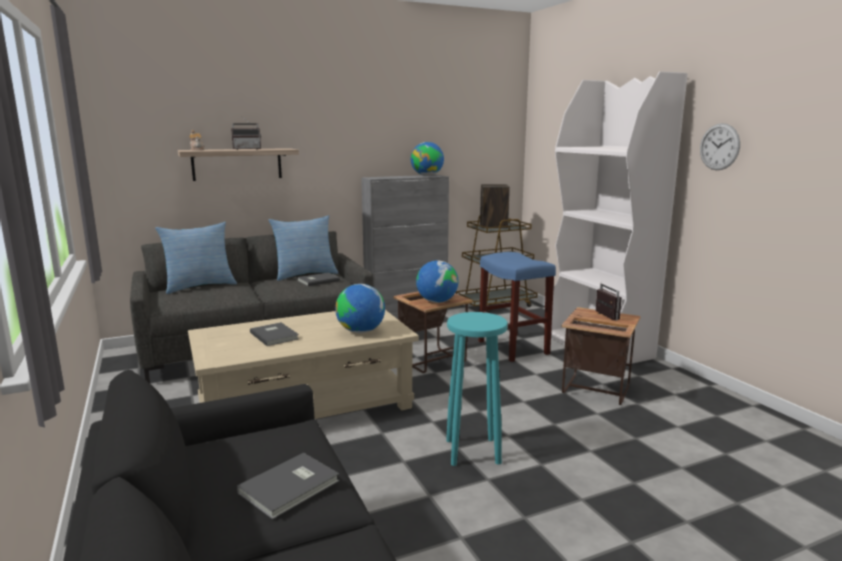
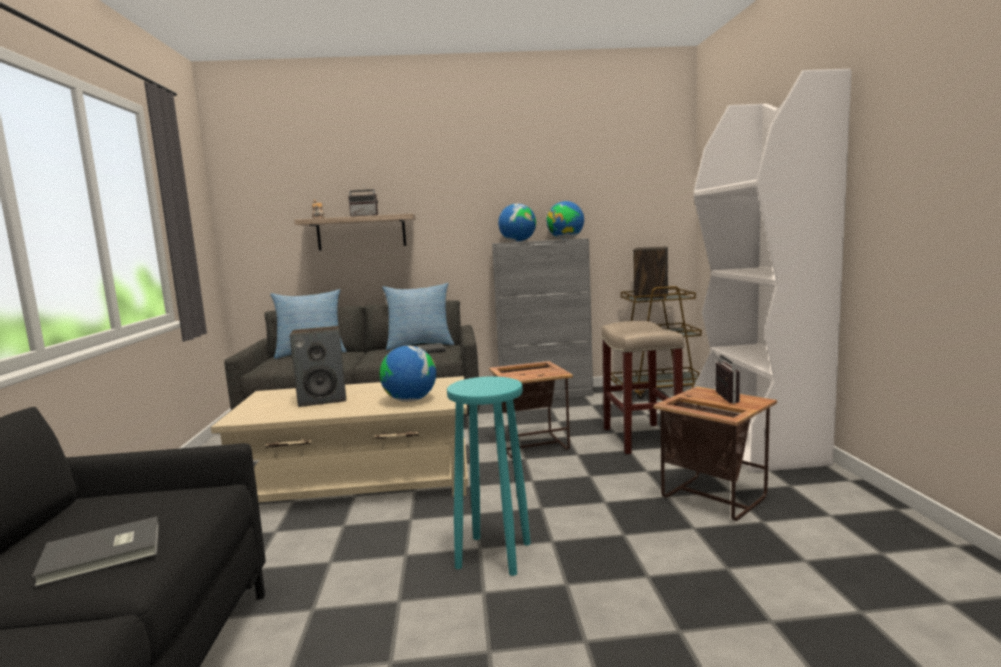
camera: 20 degrees right, 5 degrees down
grey book [250,322,299,346] -> speaker [290,326,346,407]
globe [416,260,459,303] -> globe moved to [498,203,536,242]
blue stool [478,252,556,362] -> beige stool [601,321,684,454]
wall clock [700,123,740,170] -> none

